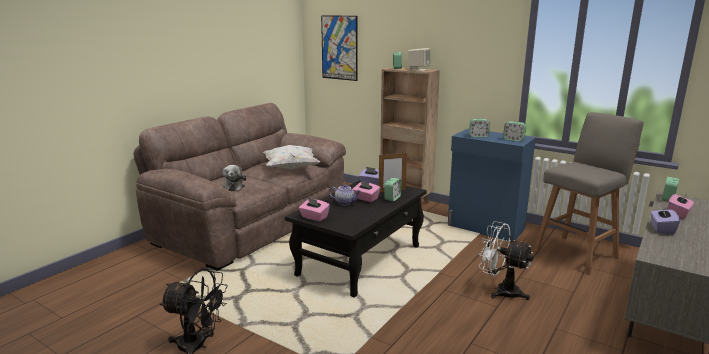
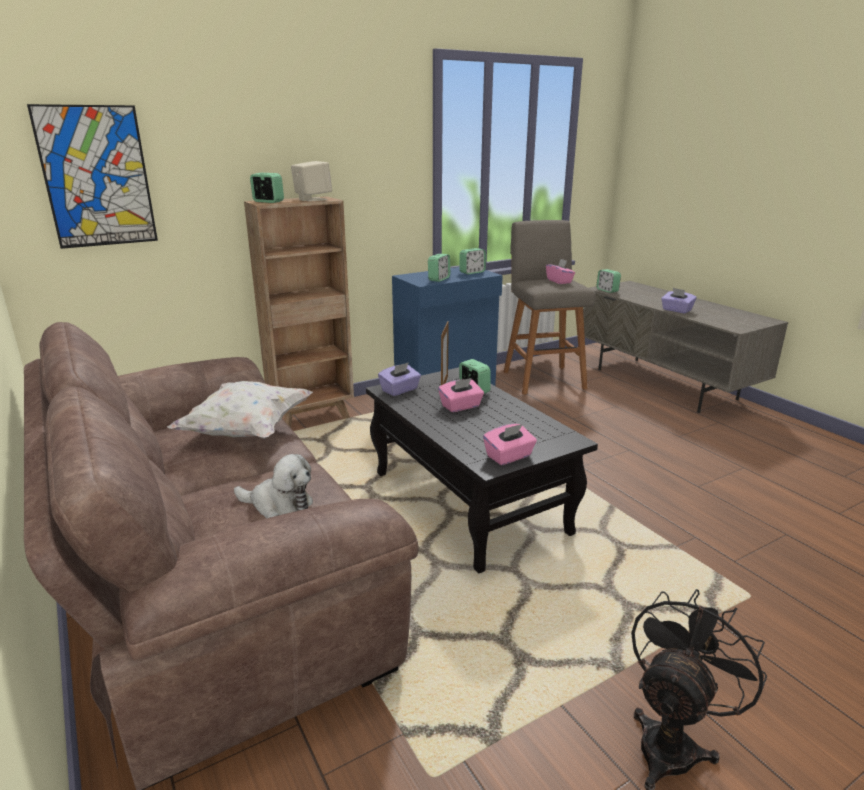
camera: 65 degrees left, 5 degrees up
teapot [329,184,361,205] -> none
white fan [479,221,533,300] -> none
pink tissue box [668,192,694,219] -> pink tissue box moved to [546,259,575,284]

